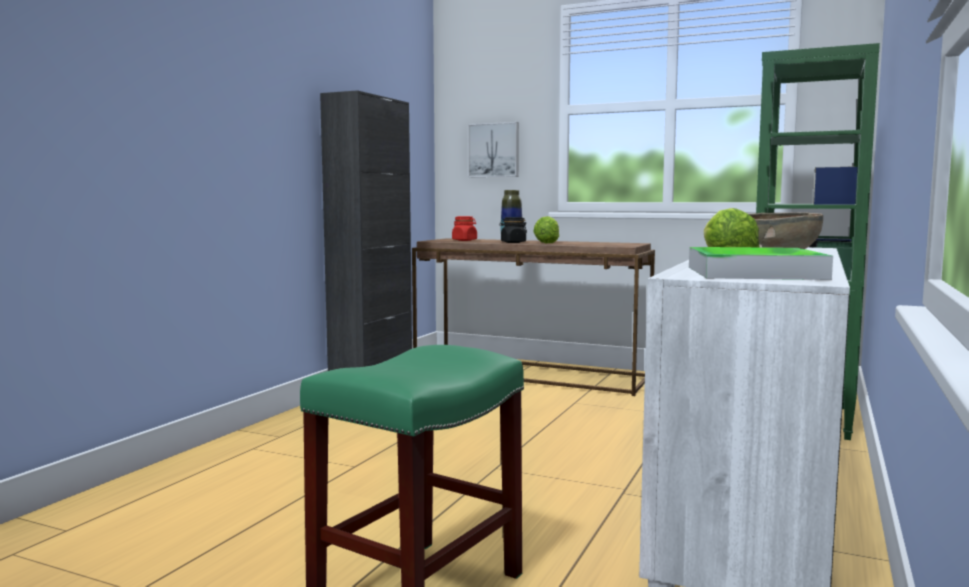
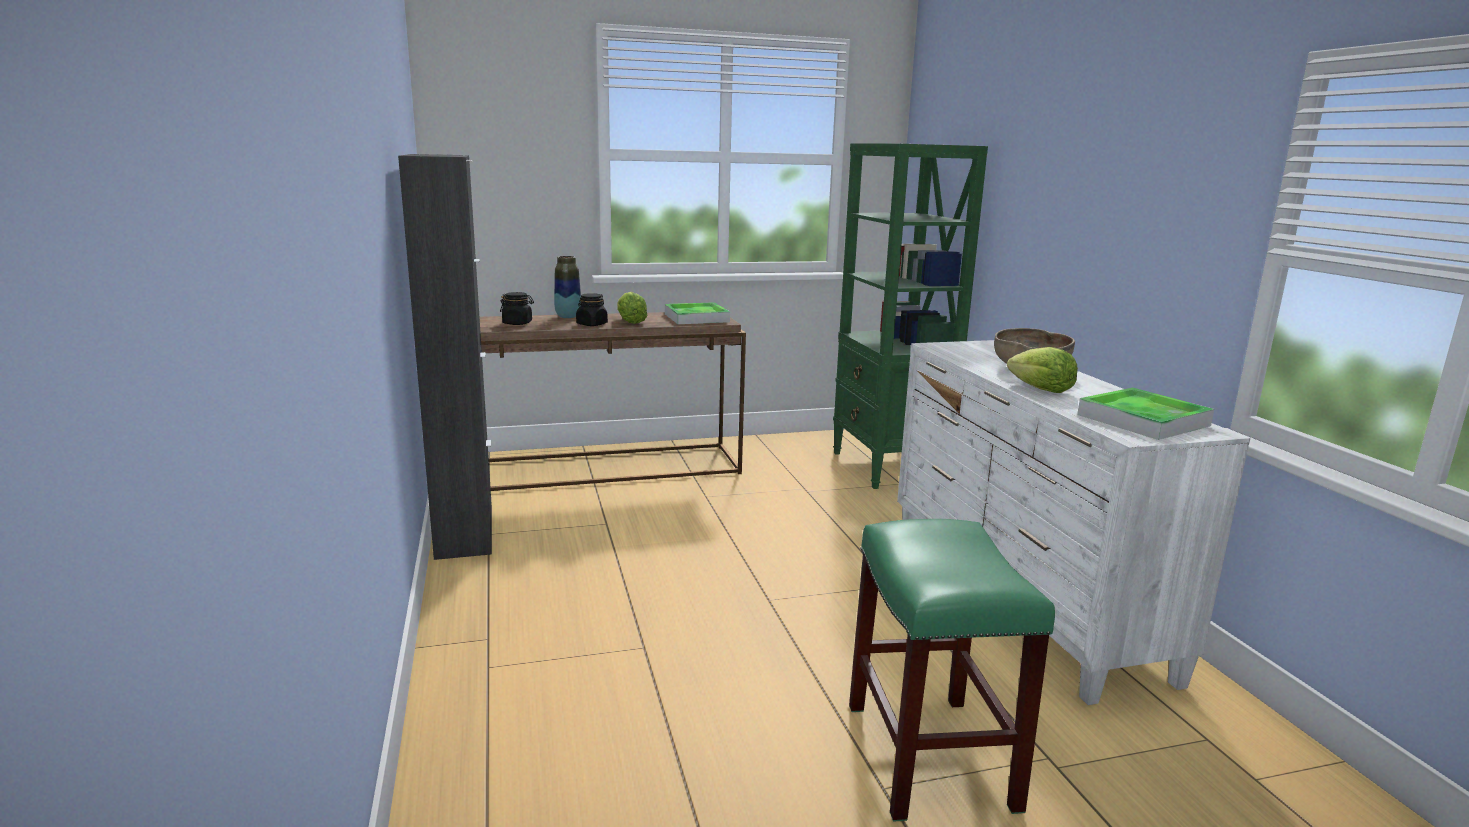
camera: 40 degrees left, 10 degrees up
red jar [452,216,477,241] -> black jar [500,292,534,325]
picture [468,122,519,177] -> none
none -> tray [665,302,730,324]

